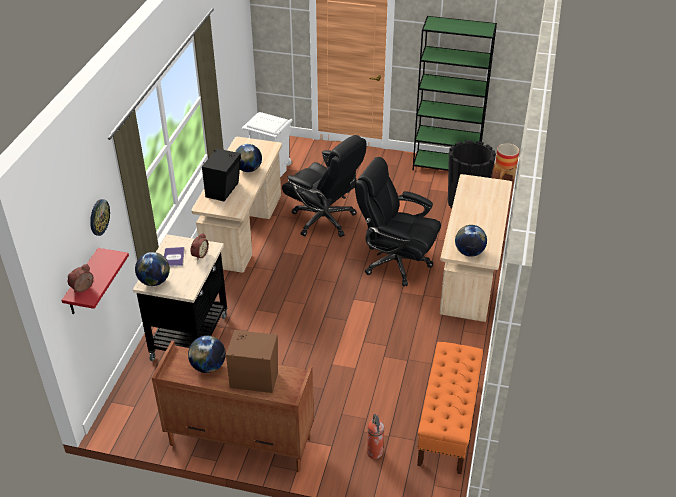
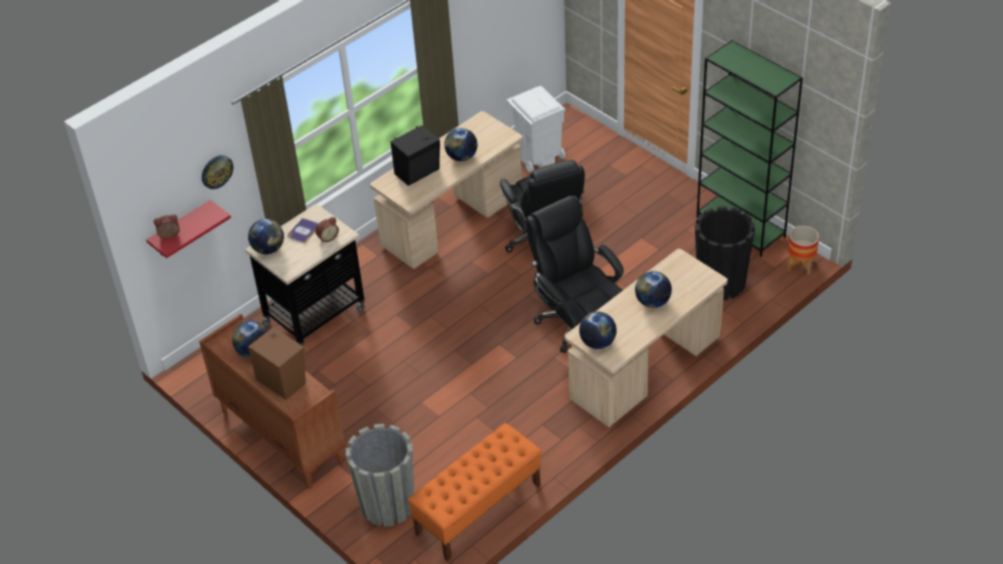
camera: 35 degrees right, 5 degrees up
fire extinguisher [367,414,384,459] -> grey planter [346,424,414,527]
none -> globe [635,271,672,308]

